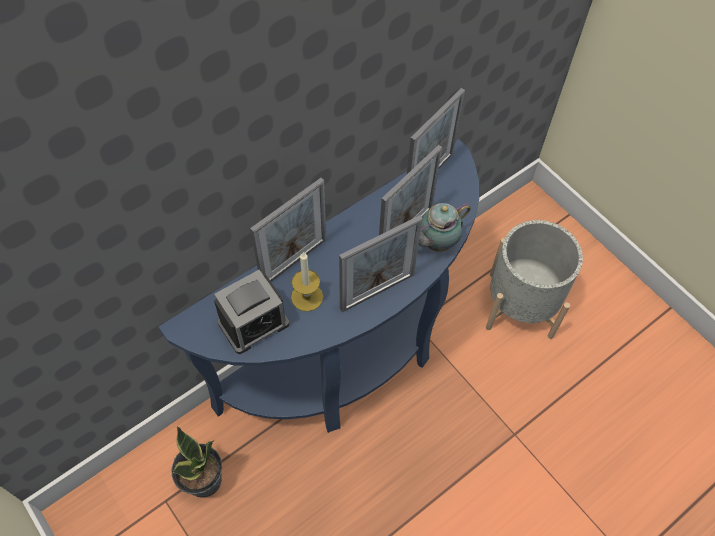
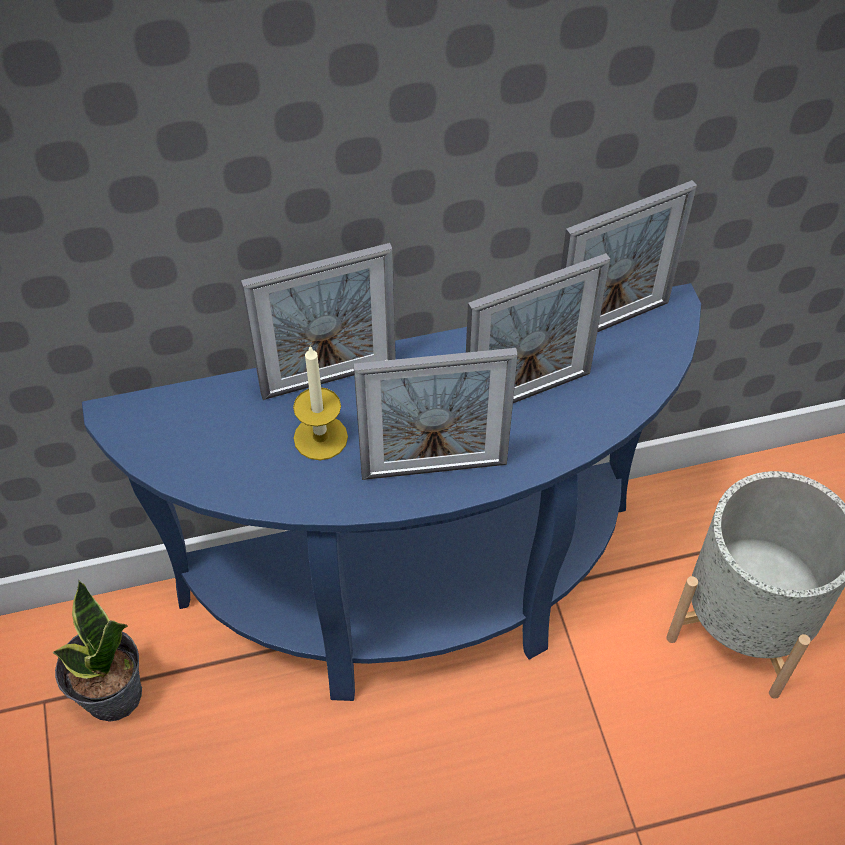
camera: 25 degrees right, 5 degrees down
alarm clock [214,270,289,354] -> none
teapot [419,202,471,252] -> none

